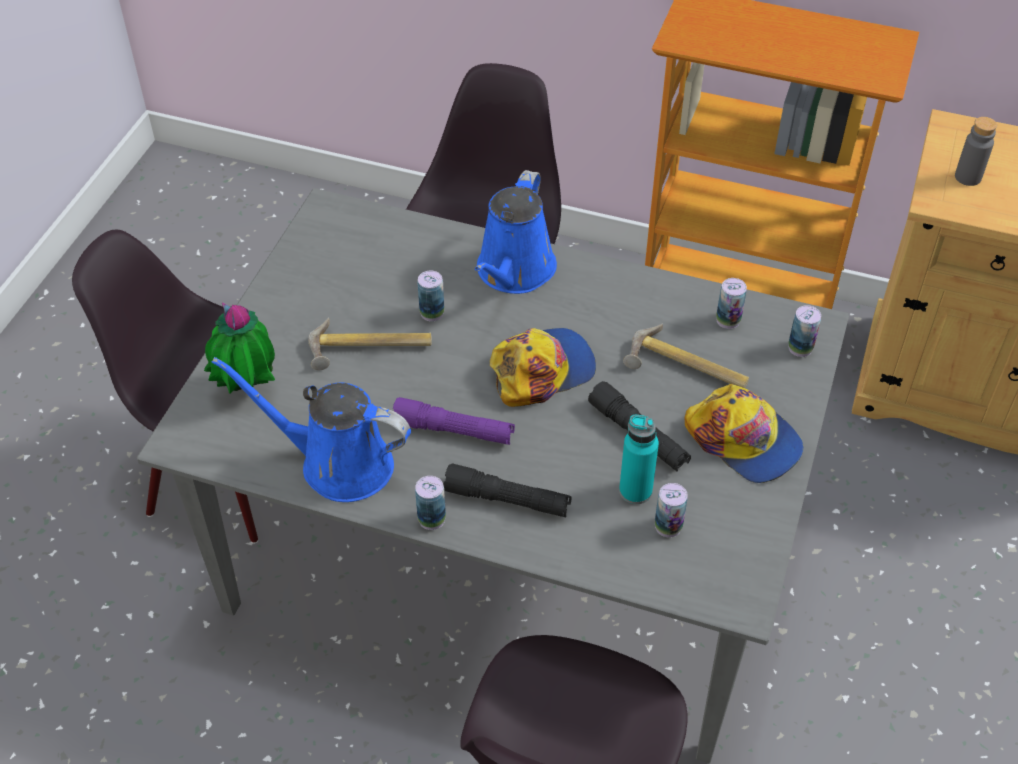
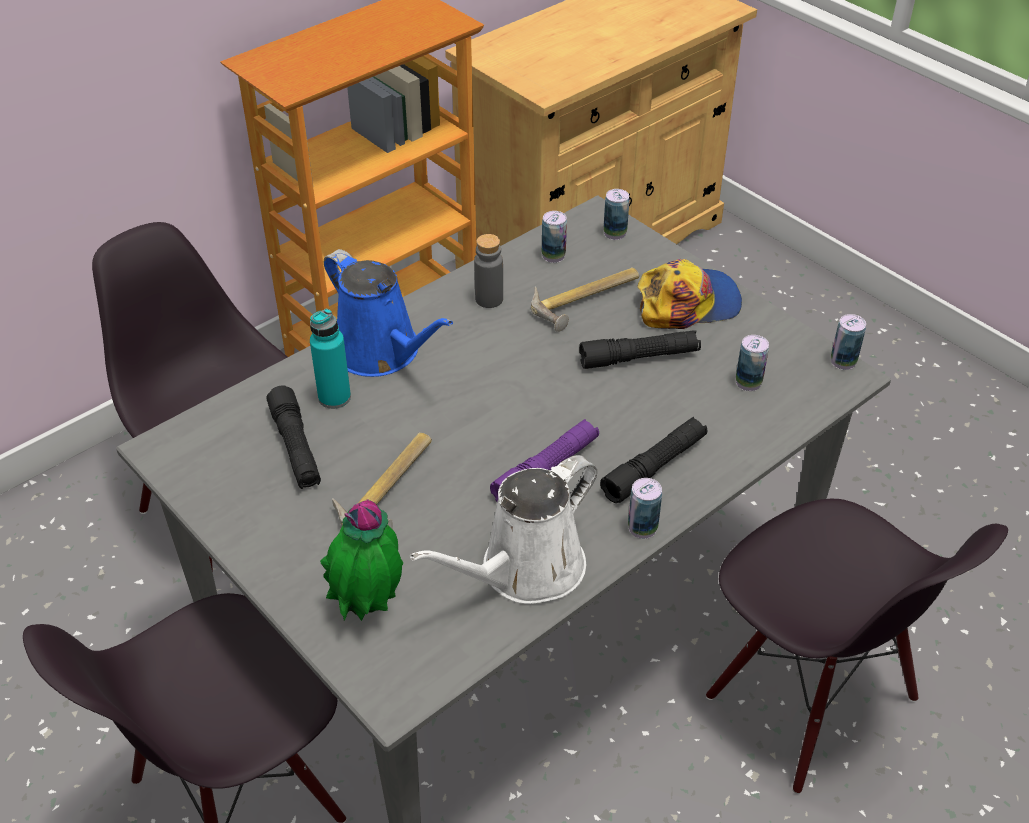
camera: 60 degrees left, 5 degrees down
blue watering can [211,357,411,502] -> white watering can [410,455,597,604]
can [418,271,444,322] -> can moved to [831,314,866,370]
cap [490,328,596,407] -> none
turquoise bottle [619,414,659,504] -> turquoise bottle moved to [310,309,351,409]
grey bottle [955,117,997,186] -> grey bottle moved to [474,234,503,308]
none -> black flashlight [266,385,321,489]

